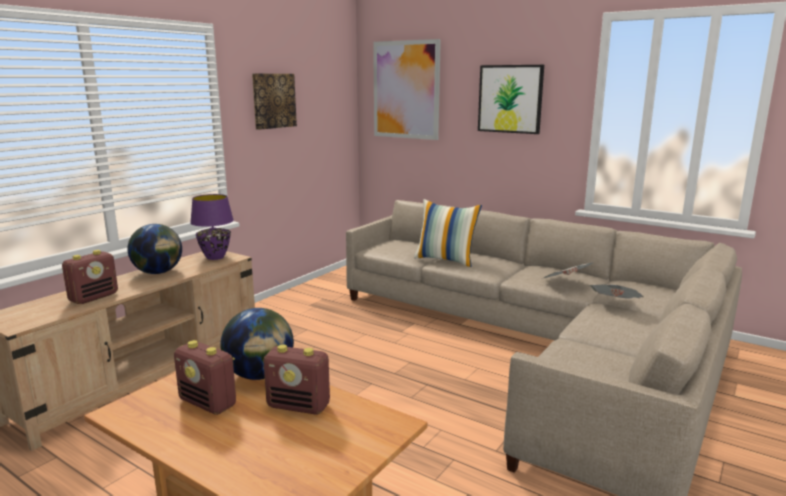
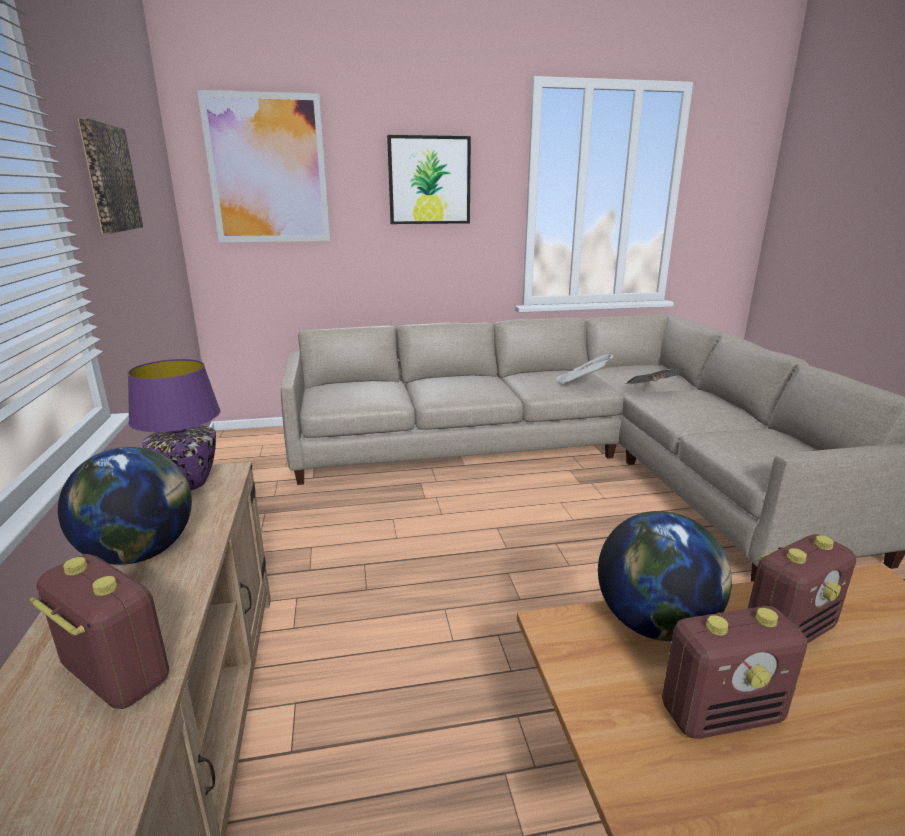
camera: 45 degrees left, 5 degrees up
radio [62,250,118,304] -> radio turned 45 degrees counterclockwise [29,554,169,709]
pillow [414,199,482,267] -> none

